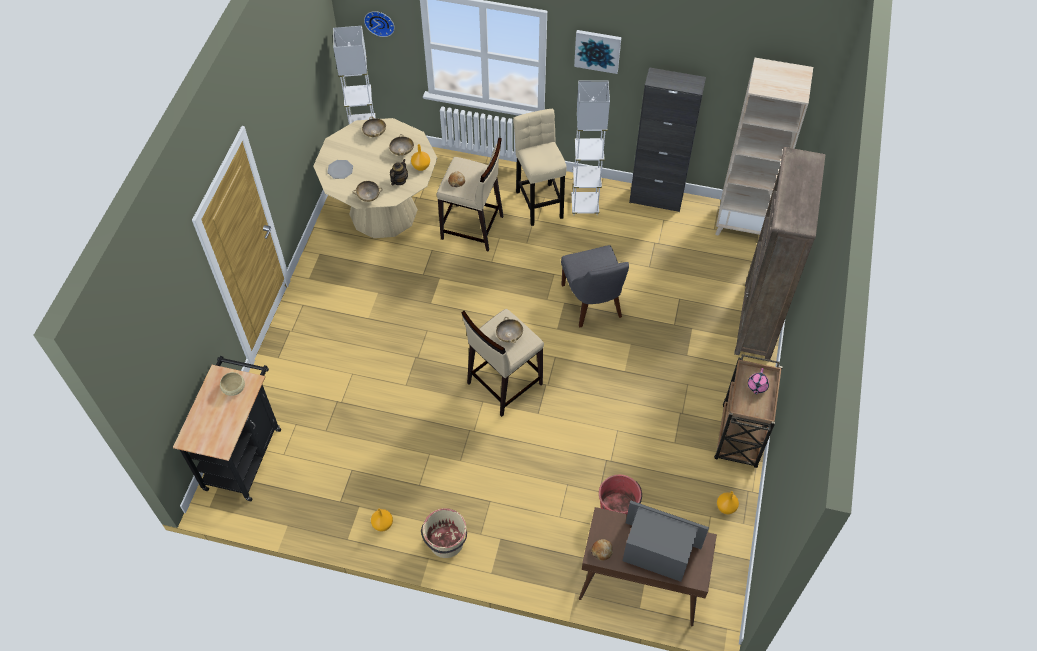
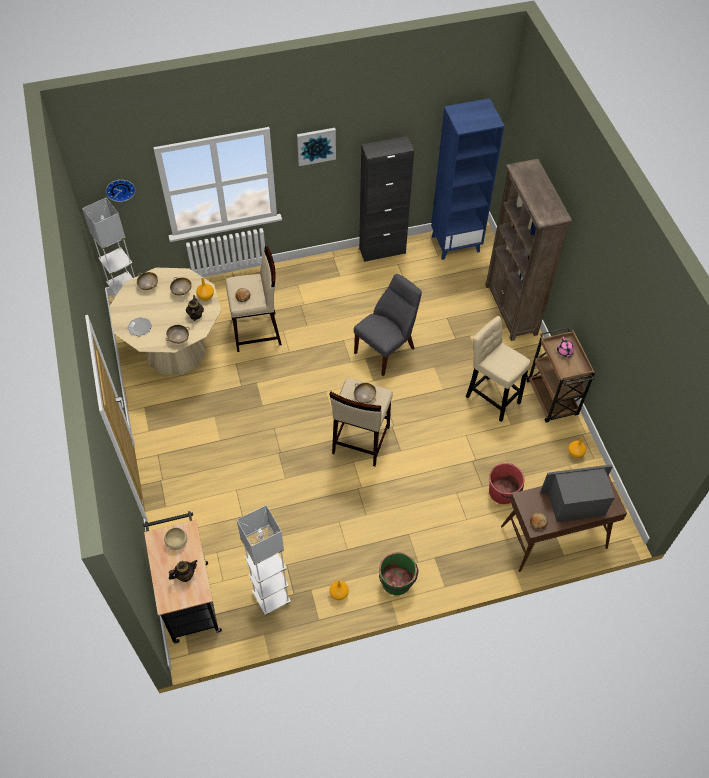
camera: 30 degrees left, 0 degrees up
beige bucket [421,508,467,558] -> green bucket [379,552,418,595]
beige stool [513,109,566,226] -> beige stool moved to [466,316,530,422]
grey chair [561,245,629,327] -> grey chair turned 90 degrees counterclockwise [354,274,422,376]
white floor lamp [571,80,610,215] -> white floor lamp moved to [237,505,291,615]
beige bookcase [715,58,813,236] -> blue bookcase [431,98,505,260]
none -> teapot [169,560,197,582]

